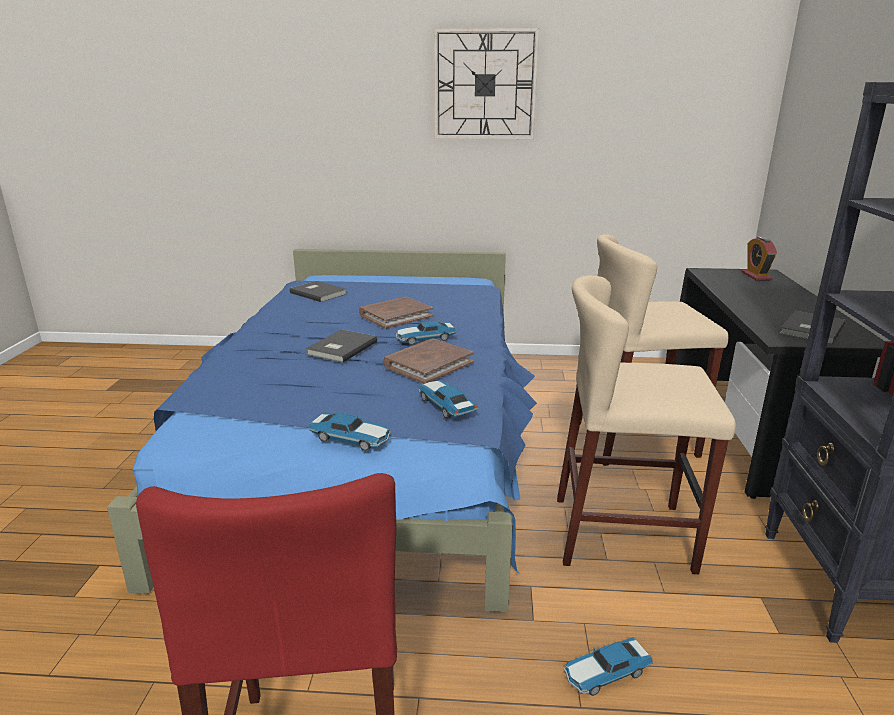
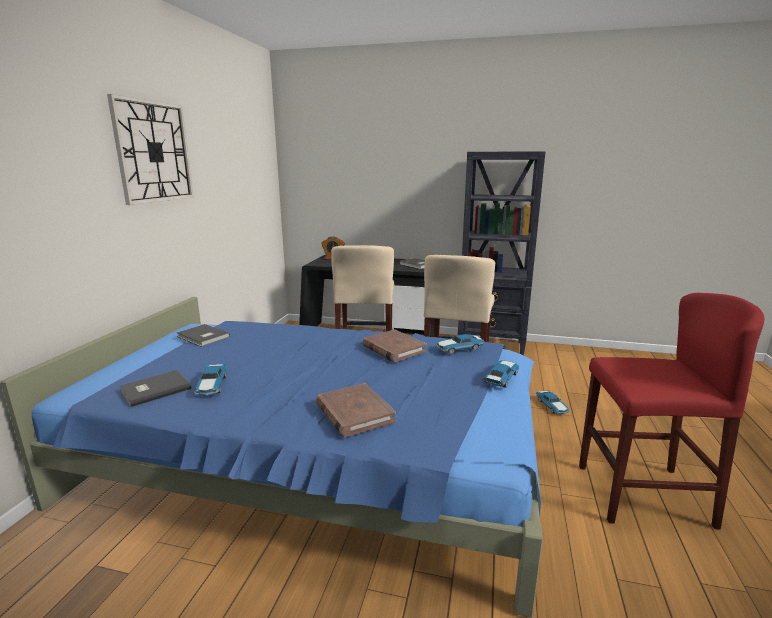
camera: 80 degrees left, 5 degrees down
grey book [306,329,377,363] -> grey book moved to [177,324,230,347]
brown book [359,297,433,329] -> brown book moved to [316,383,396,437]
toy car [396,321,456,345] -> toy car moved to [194,364,227,396]

